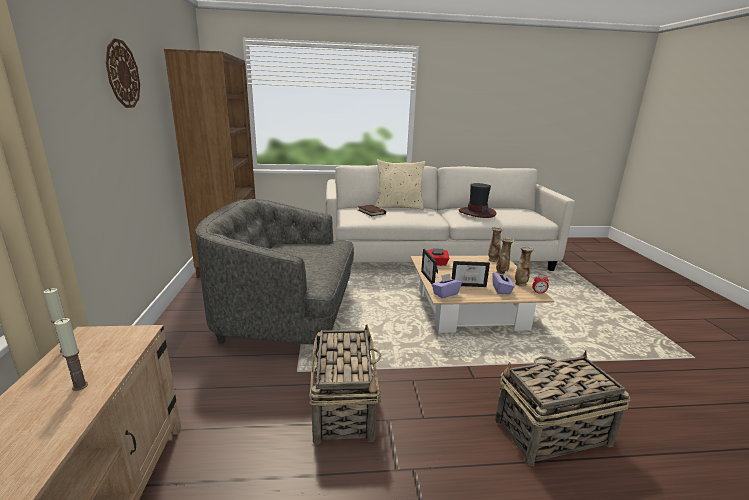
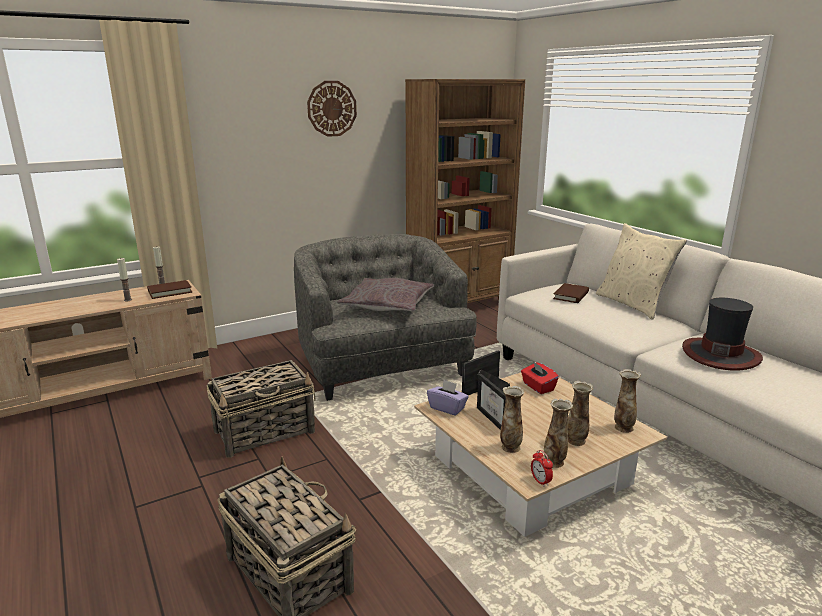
camera: 65 degrees right, 0 degrees up
purple tissue box [492,271,515,294] -> vase [500,386,525,453]
none -> brown book [147,280,192,299]
none -> grey pillow [337,278,434,311]

